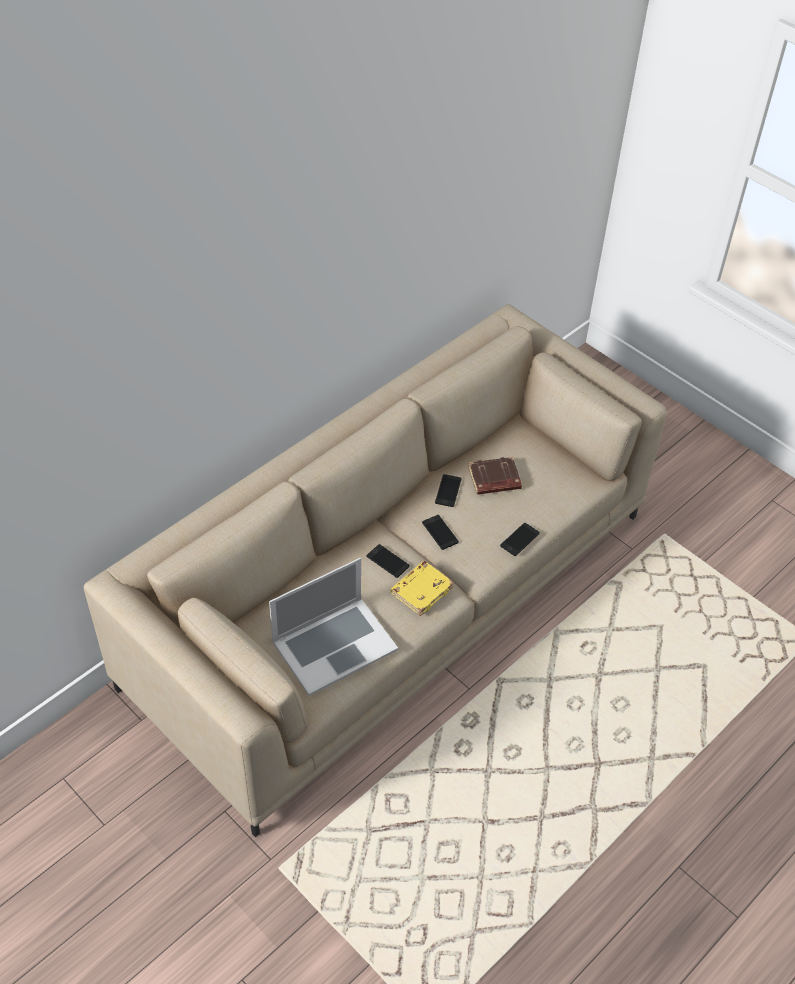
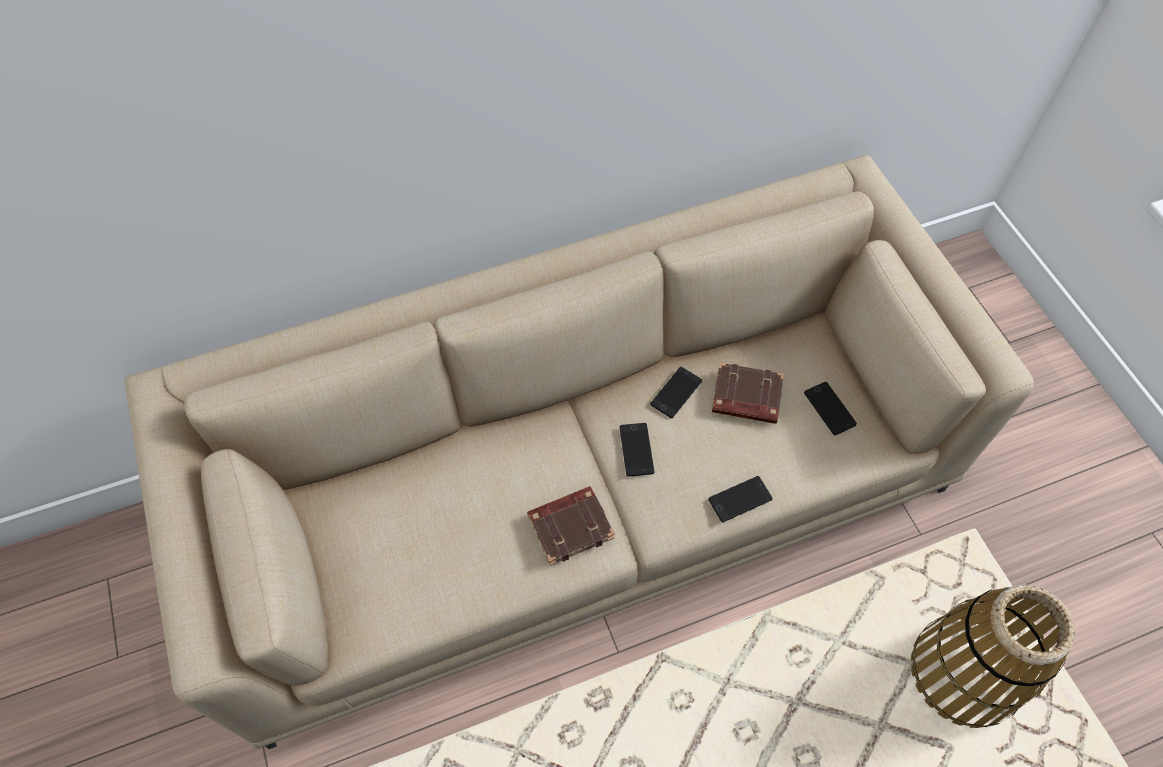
camera: 25 degrees right, 10 degrees up
laptop [269,558,398,696] -> none
phone [366,544,410,578] -> phone moved to [804,382,857,435]
yellow book [391,561,454,616] -> brown book [527,486,615,566]
none -> basket [911,584,1075,728]

